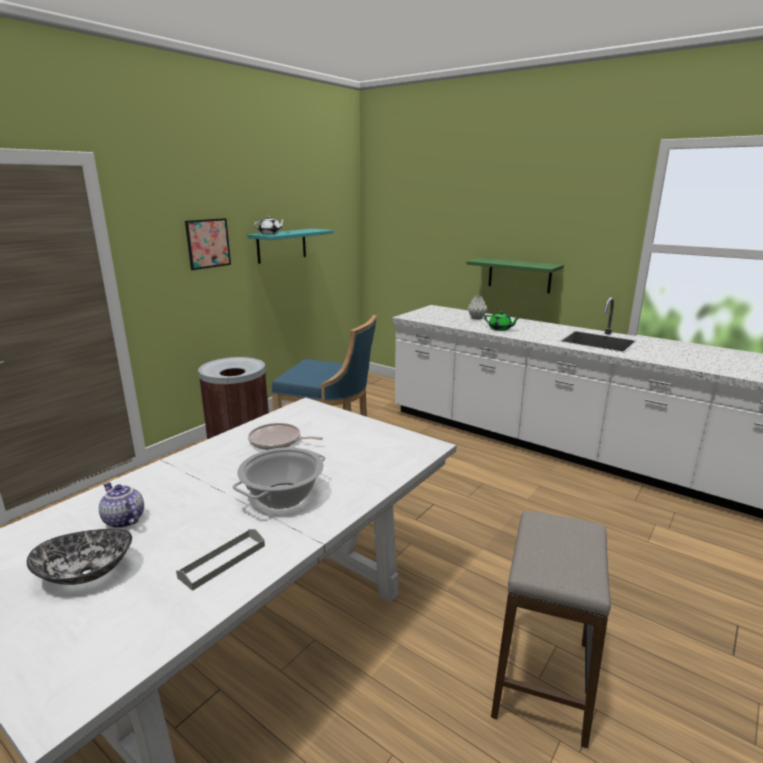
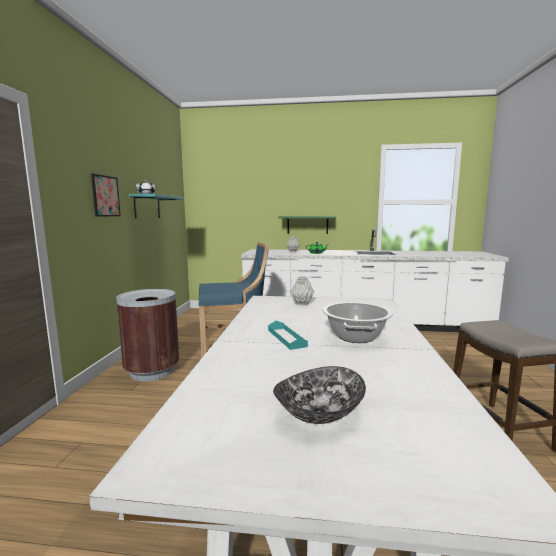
camera: 30 degrees left, 10 degrees down
teapot [99,482,144,528] -> none
grey tray [176,529,265,591] -> none
frying pan [248,423,323,450] -> none
none -> turquoise tray [268,321,308,350]
none -> grey vase [290,276,314,305]

